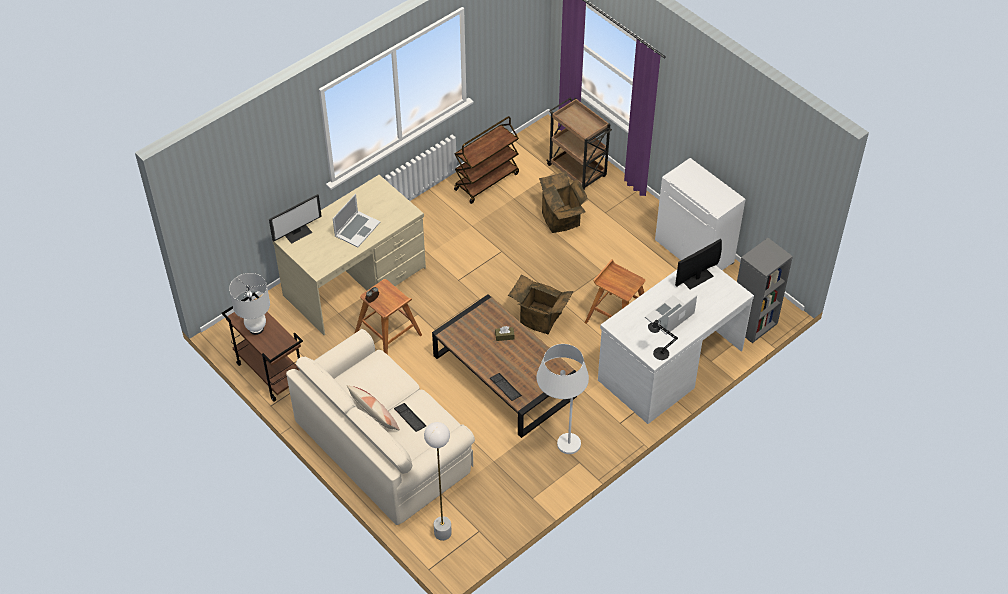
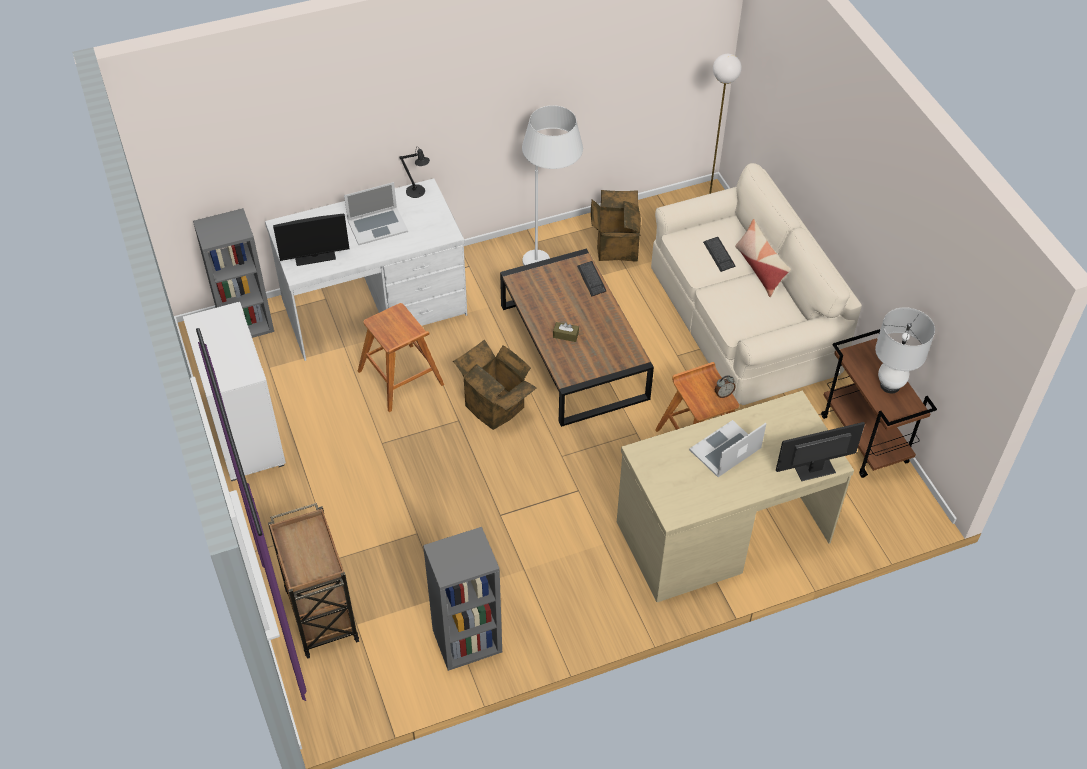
camera: 160 degrees left, 0 degrees up
brown cart [454,116,519,204] -> grey bookcase [423,527,502,671]
cardboard box [539,171,588,233] -> cardboard box moved to [591,190,641,262]

